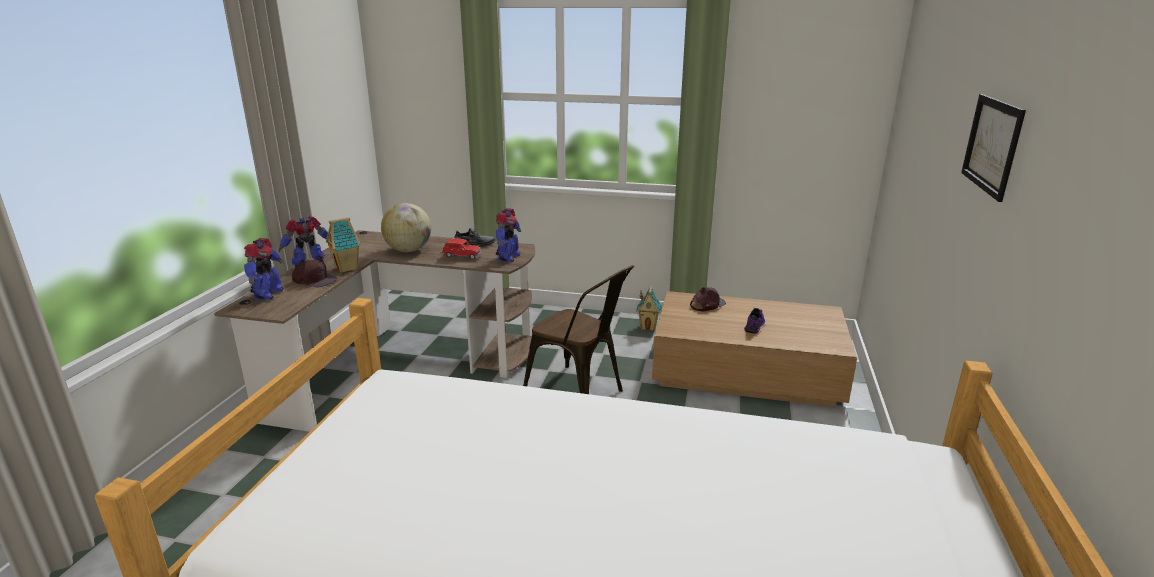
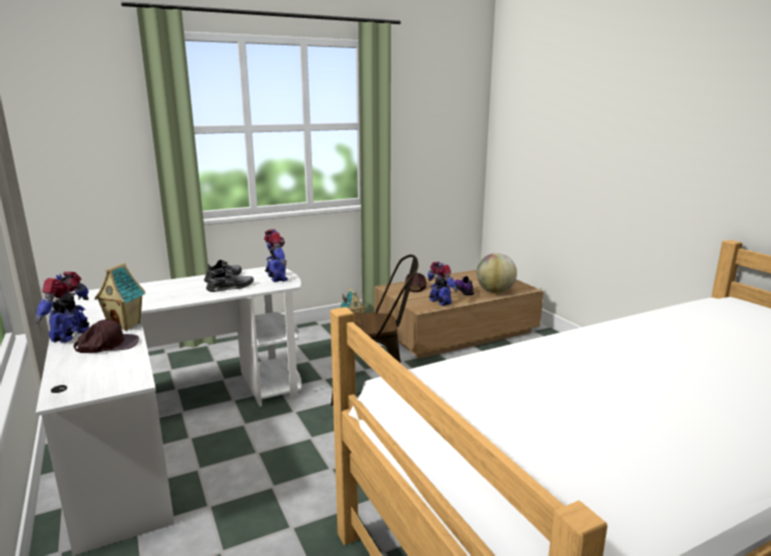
camera: 40 degrees left, 5 degrees down
brown desk [214,230,535,432] -> white desk [36,267,301,556]
toy robot [244,238,283,300] -> toy robot moved to [428,262,457,306]
globe [381,203,431,252] -> globe moved to [476,253,517,293]
red toy car [441,238,482,260] -> grey shoe [206,268,254,292]
picture [961,94,1026,202] -> none

